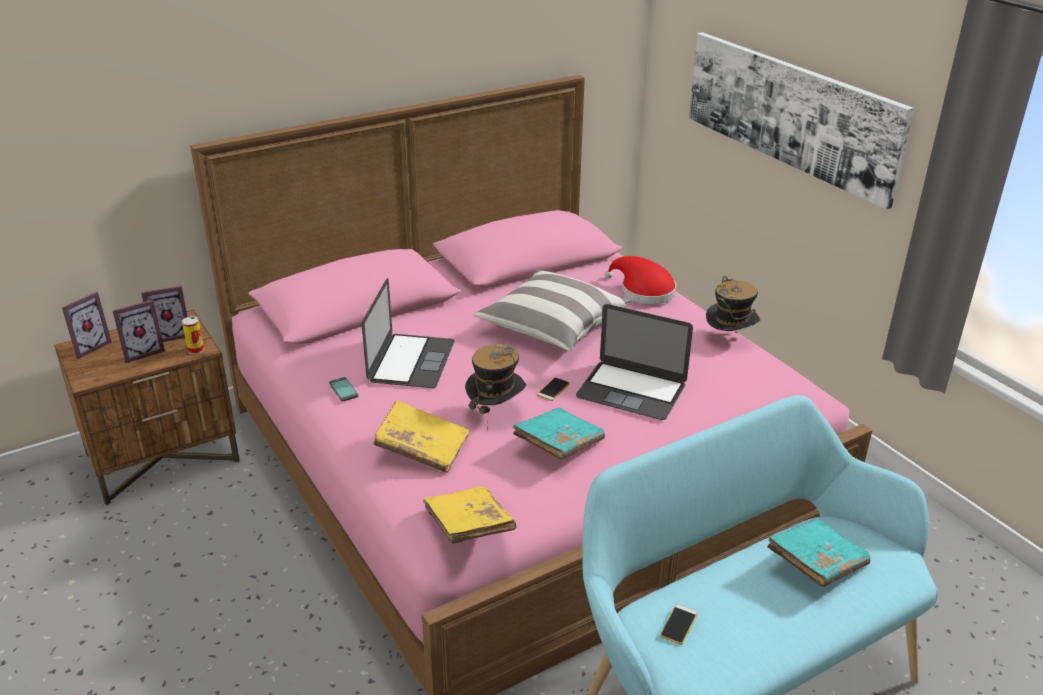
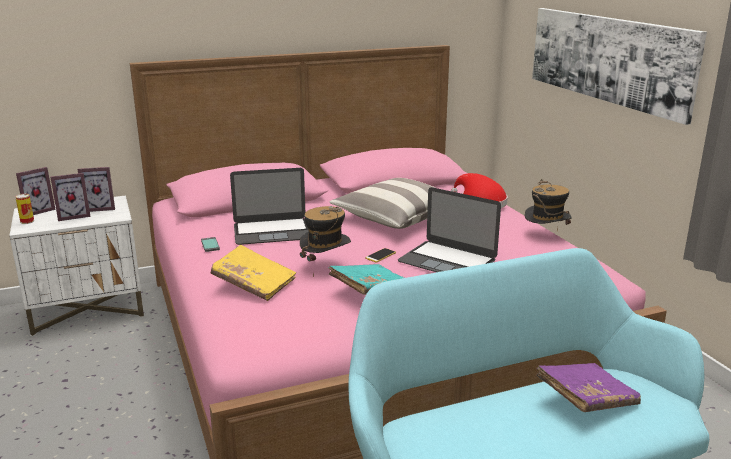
camera: 10 degrees right, 10 degrees down
brown nightstand [54,310,240,506] -> white nightstand [9,196,144,336]
can [182,316,204,354] -> can moved to [15,194,34,224]
laptop [362,278,455,388] -> laptop turned 60 degrees clockwise [230,168,309,245]
yellow book [423,486,516,544] -> none
phone [660,604,698,645] -> none
turquoise book [767,519,870,587] -> purple book [536,363,641,412]

